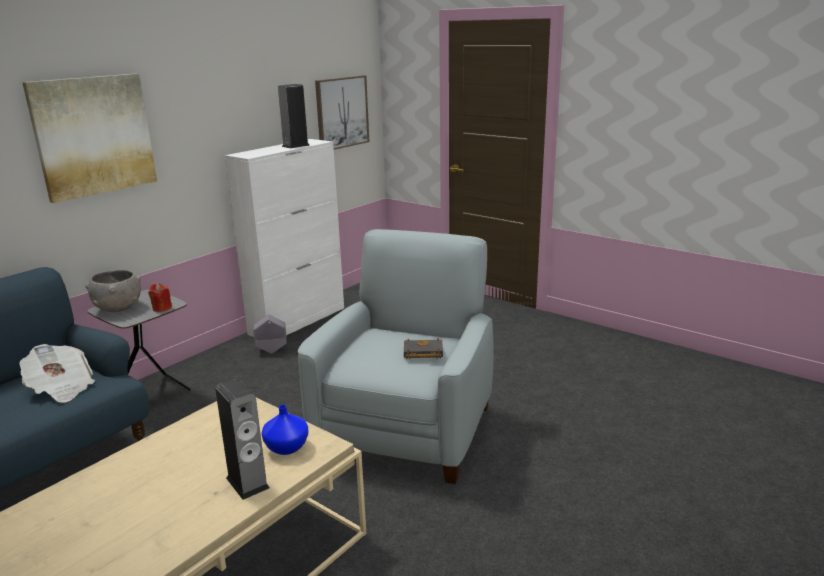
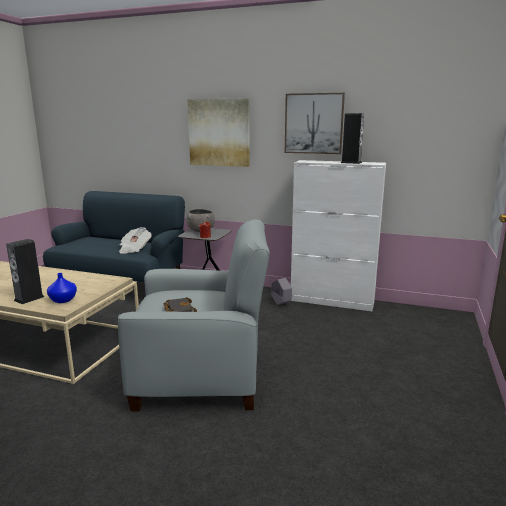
camera: 70 degrees right, 5 degrees down
picture [315,75,369,150] -> picture moved to [285,93,345,154]

